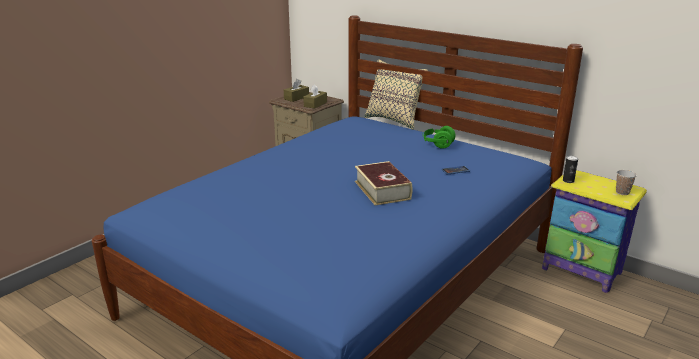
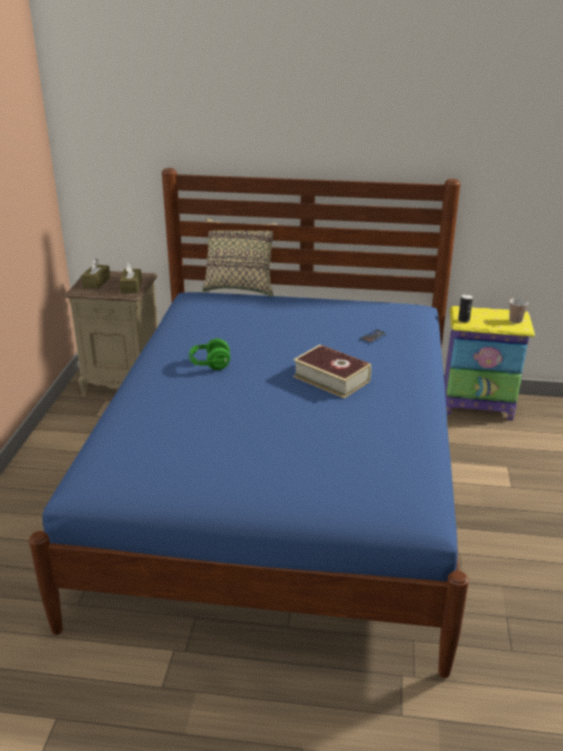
camera: 30 degrees left, 5 degrees up
green headphones [422,126,456,149] -> green headphones moved to [188,339,230,370]

